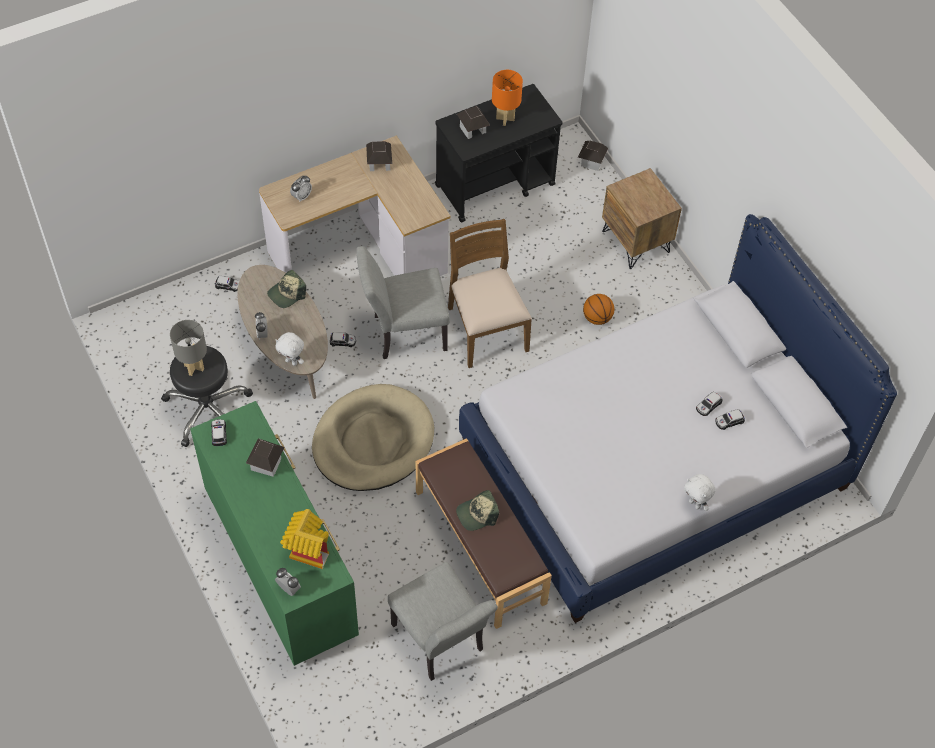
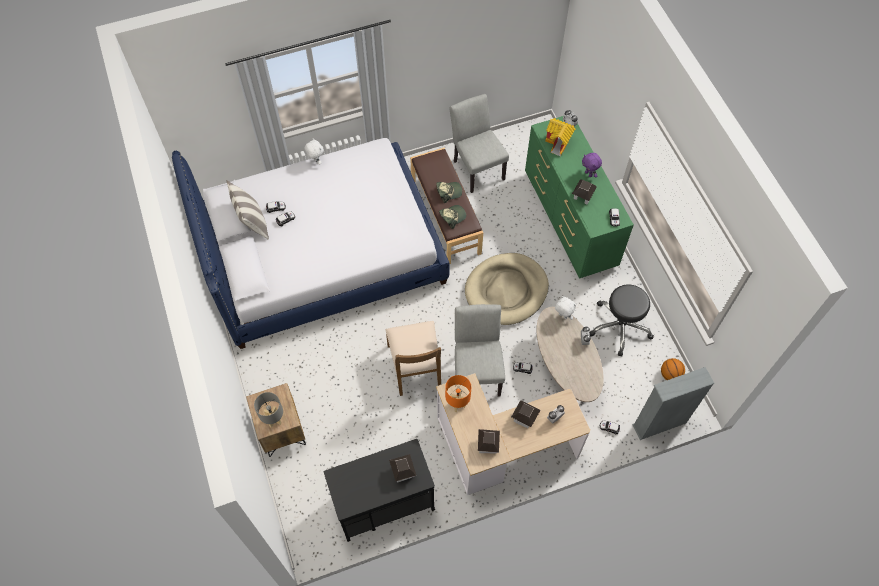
camera: 170 degrees left, 5 degrees up
grey table lamp [170,320,207,376] -> grey table lamp moved to [254,392,283,428]
cap [267,270,306,308] -> cap moved to [439,205,466,229]
grey chair [357,246,450,359] -> grey chair turned 90 degrees counterclockwise [455,304,505,396]
orange table lamp [492,70,523,126] -> orange table lamp moved to [445,375,471,412]
toy house [578,141,608,171] -> toy house moved to [511,400,540,428]
basketball [583,294,614,325] -> basketball moved to [661,358,685,380]
none -> pillow [227,180,269,240]
none -> purple plush toy [582,153,602,178]
none -> grey bookcase [632,367,715,440]

